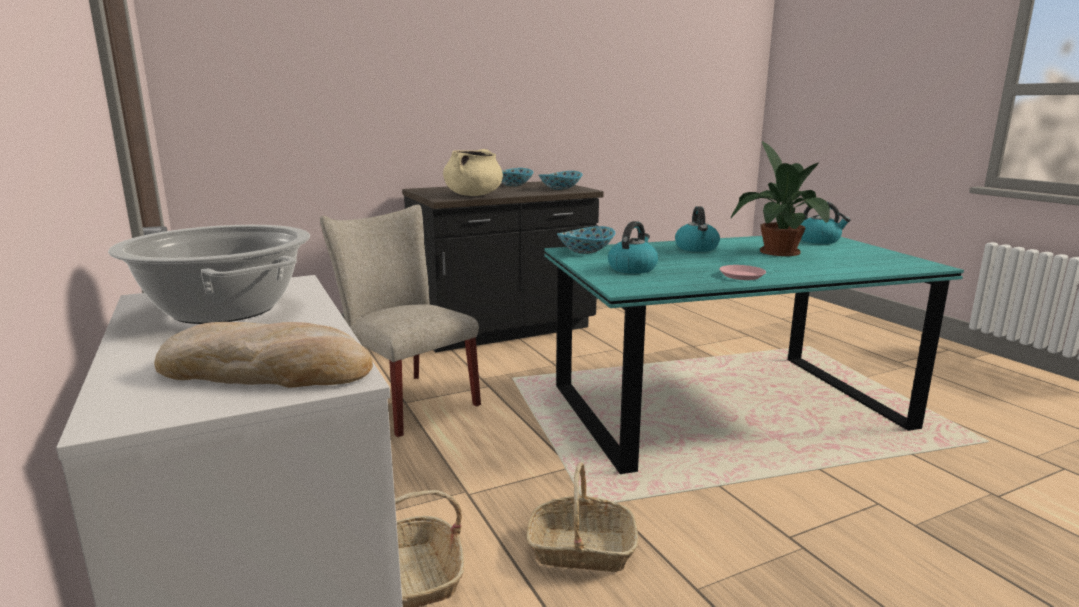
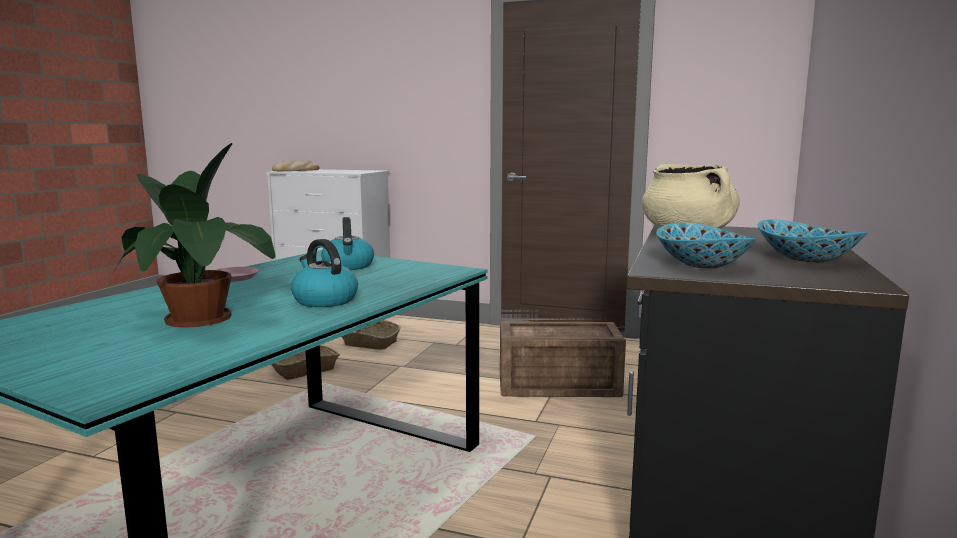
camera: 135 degrees right, 5 degrees down
cooking pot [108,225,310,324] -> none
beige chair [320,205,481,437] -> crate [500,322,626,397]
bowl [557,226,615,254] -> none
kettle [801,202,851,244] -> none

